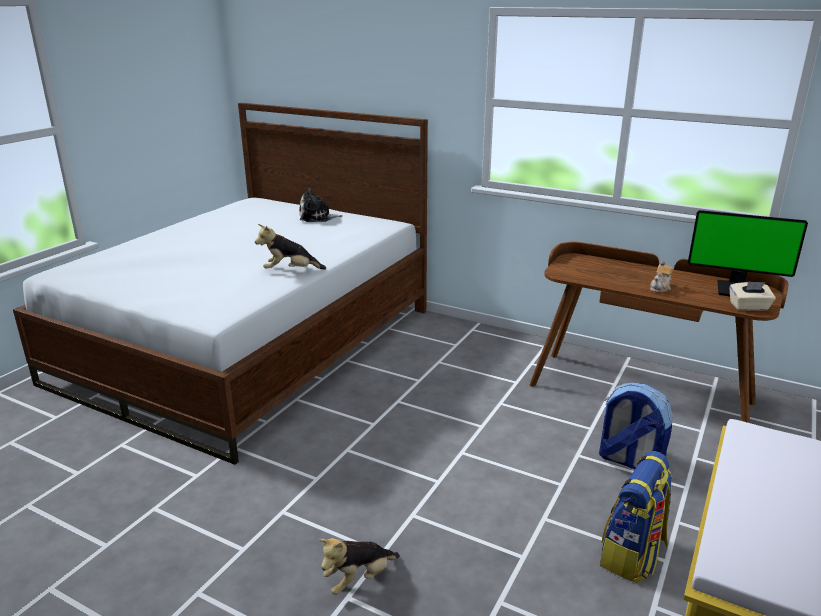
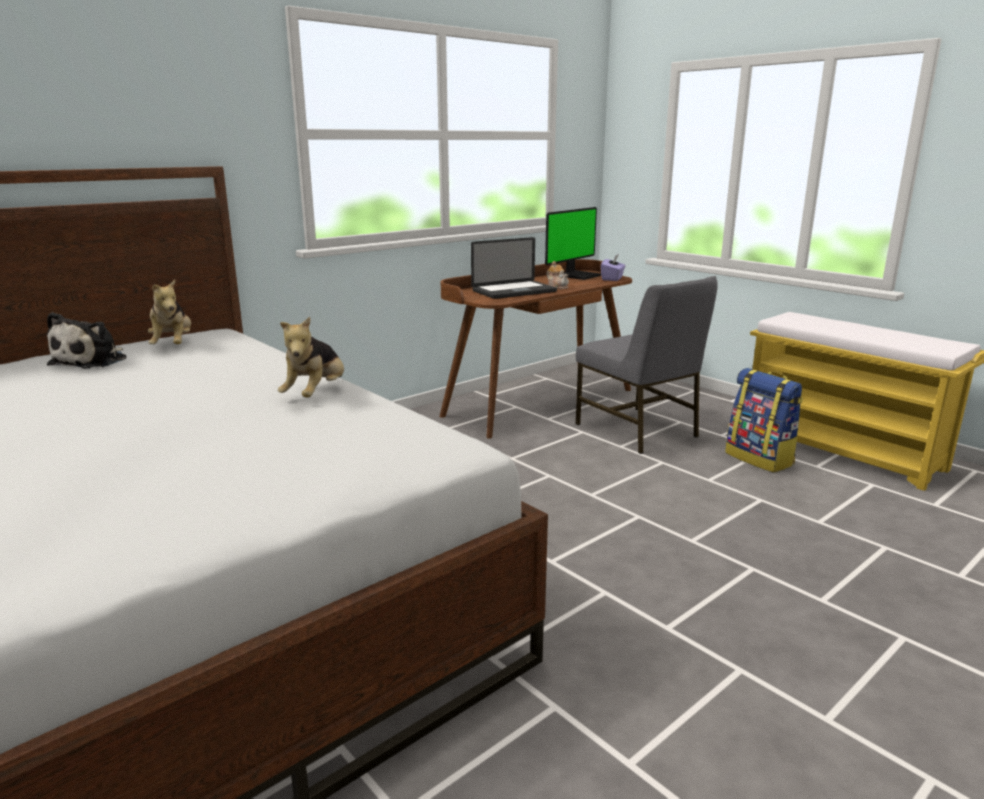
camera: 70 degrees left, 5 degrees down
plush toy [319,538,400,595] -> plush toy moved to [148,279,191,344]
backpack [599,383,673,470] -> grey chair [576,276,718,454]
beige tissue box [729,281,776,311] -> purple tissue box [601,254,626,281]
none -> laptop [471,237,557,299]

